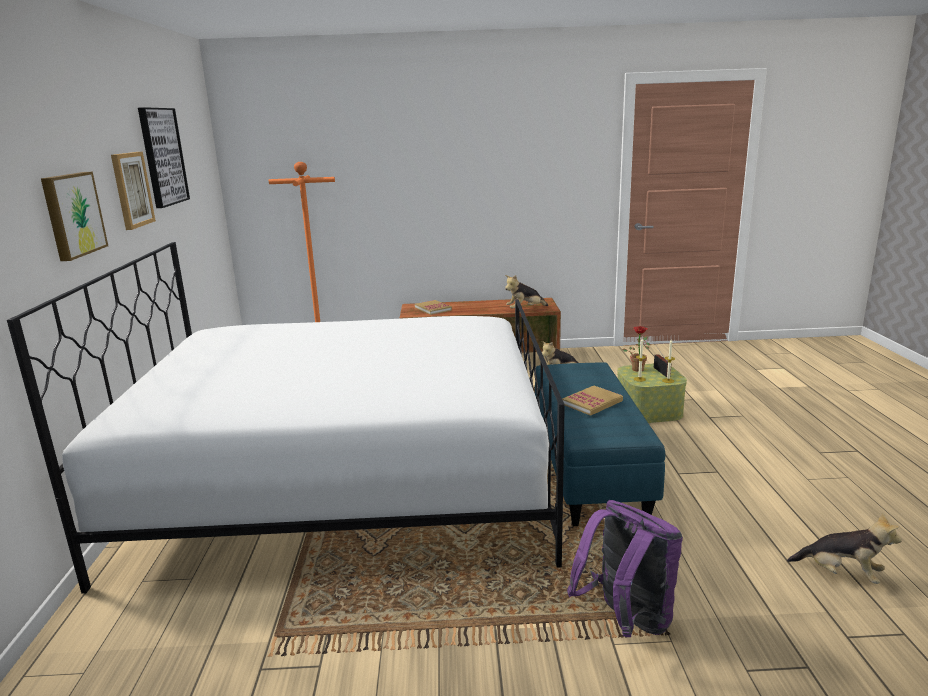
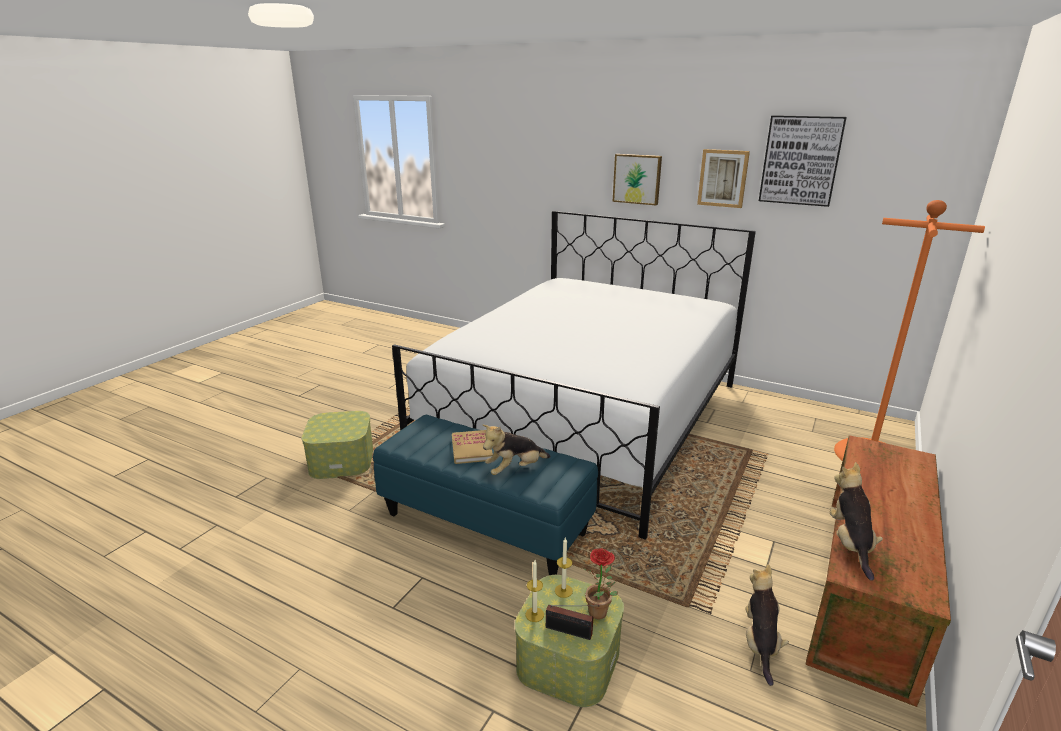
camera: 120 degrees right, 5 degrees up
book [415,300,452,315] -> none
purple backpack [567,500,683,637] -> storage box [302,411,373,479]
plush toy [787,512,902,584] -> plush toy moved to [483,425,551,475]

